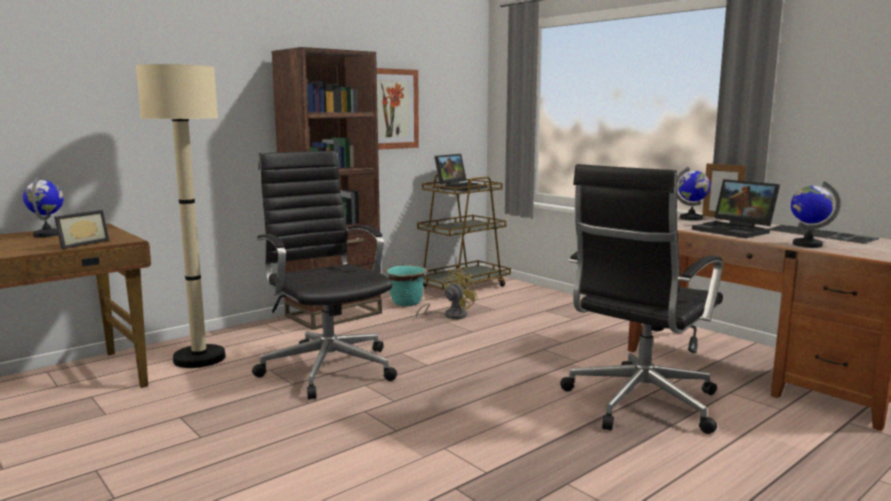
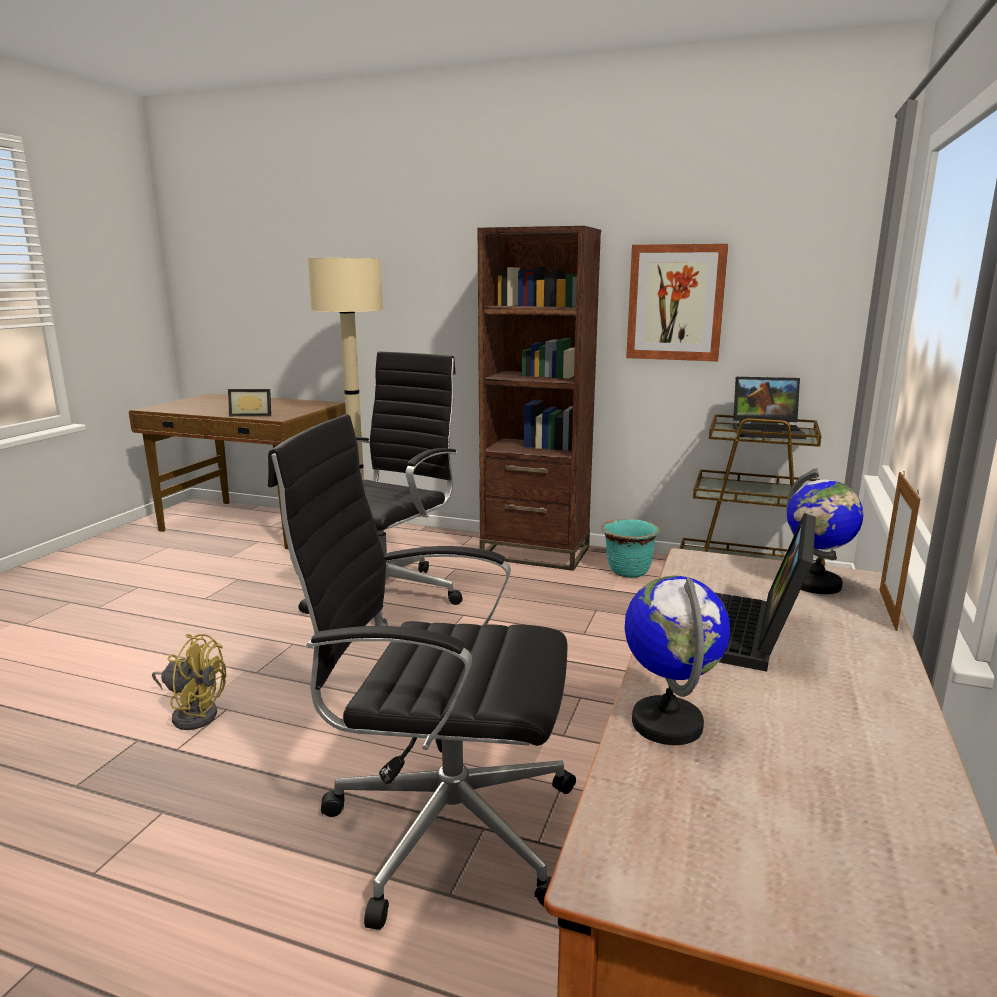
camera: 60 degrees right, 5 degrees up
globe [23,176,64,237] -> none
yellow fan [416,268,478,320] -> yellow fan moved to [152,634,226,730]
keyboard [770,225,879,244] -> none

